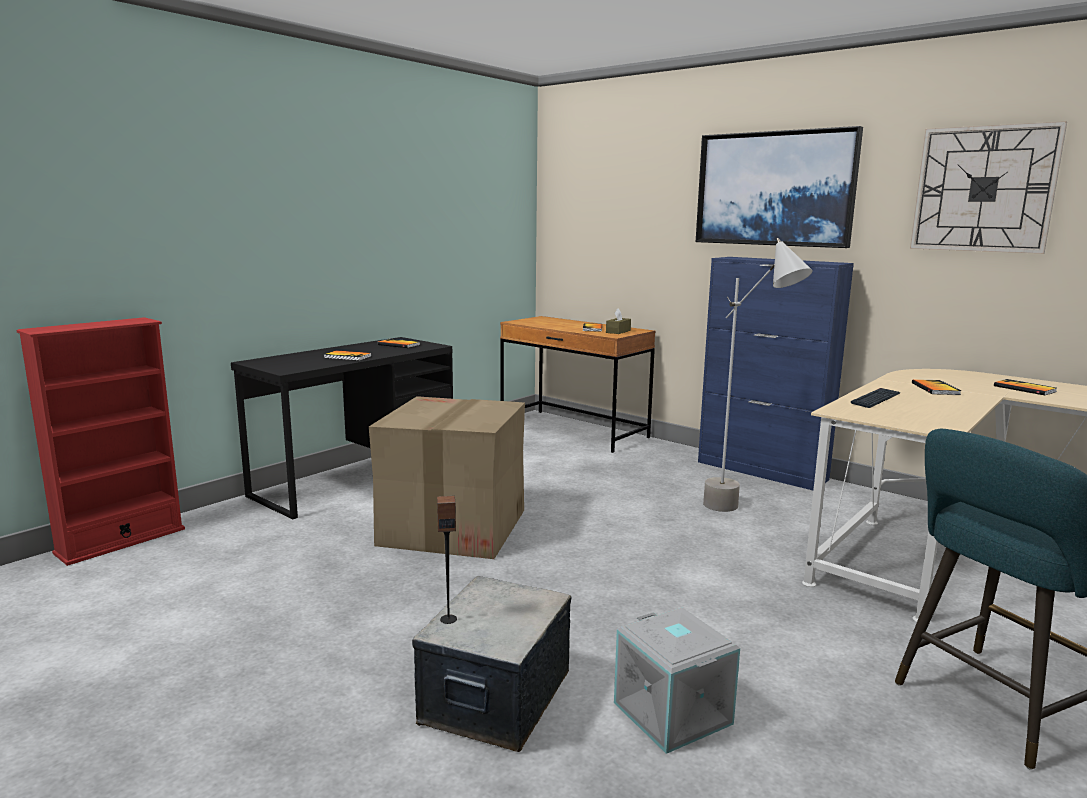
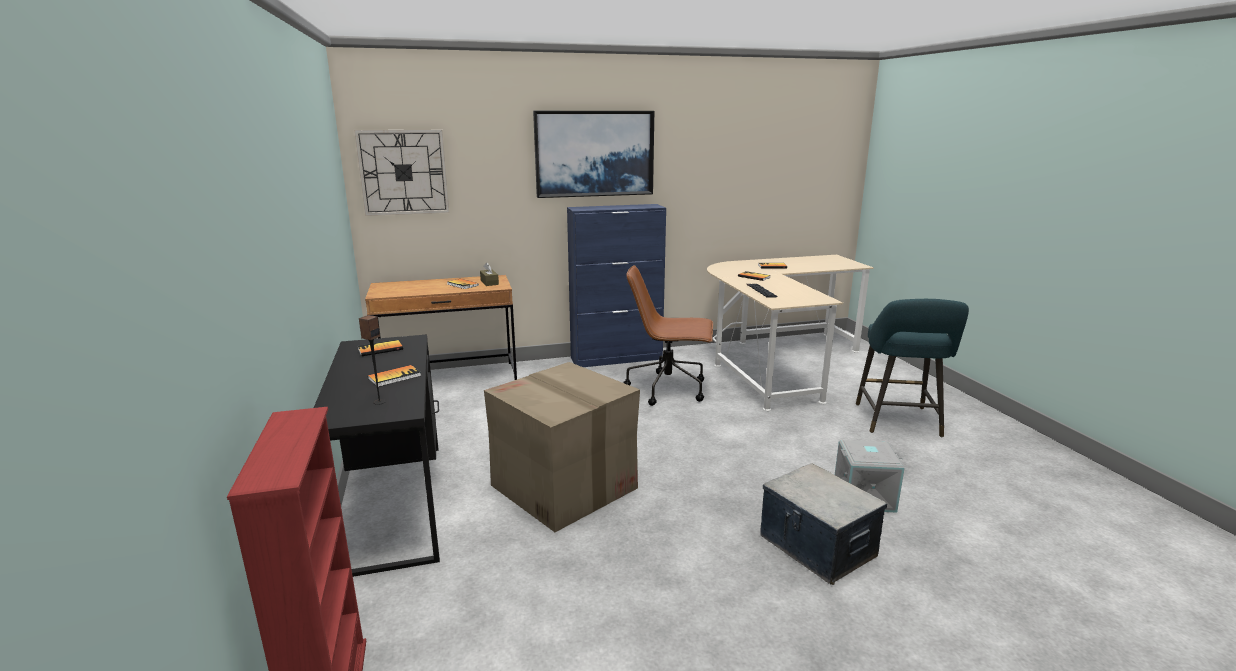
camera: 55 degrees left, 5 degrees up
speaker [437,496,457,624] -> speaker moved to [359,315,386,405]
grey floor lamp [703,238,813,512] -> brown office chair [623,265,713,406]
wall clock [910,121,1067,254] -> wall clock moved to [354,130,449,216]

